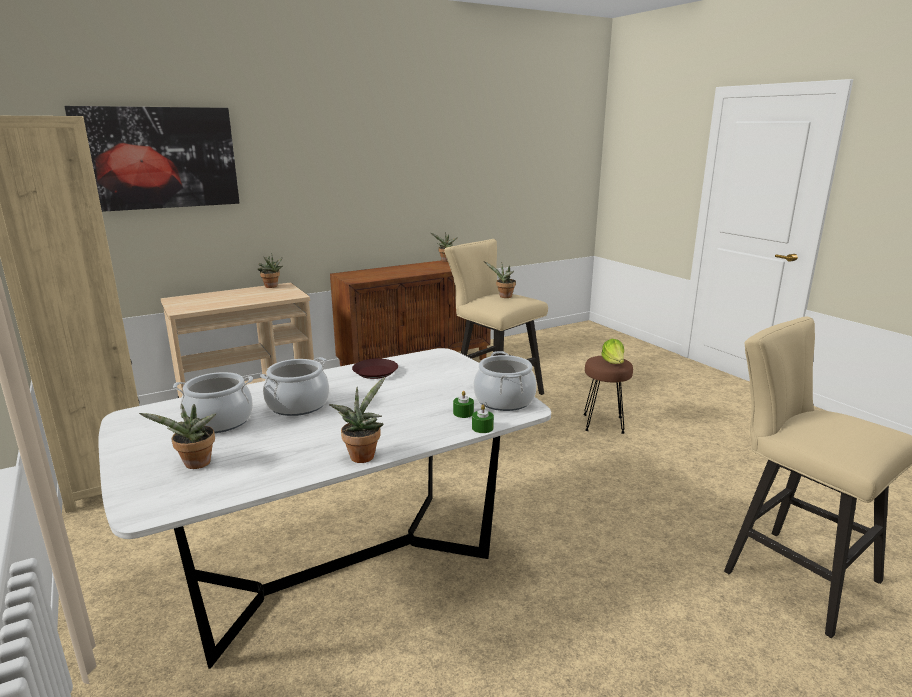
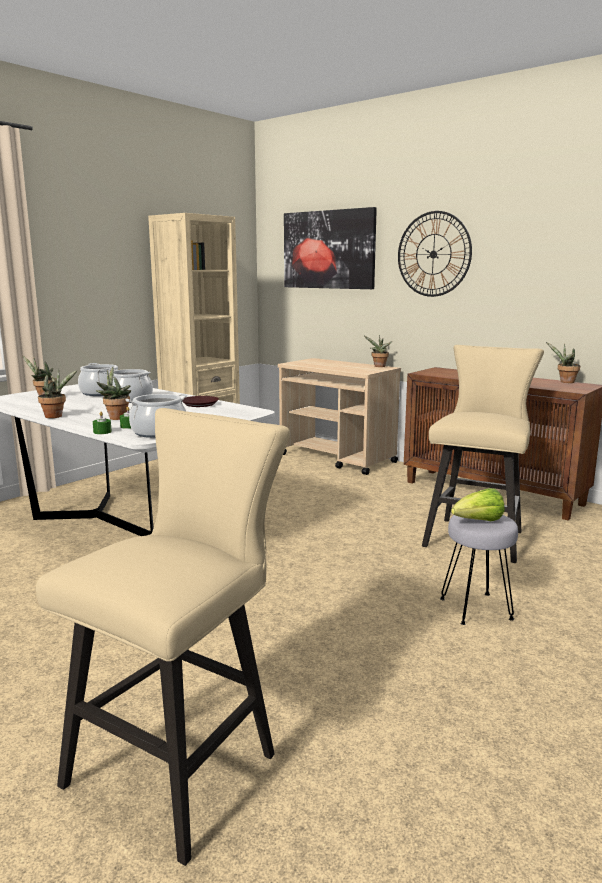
camera: 70 degrees right, 5 degrees down
potted plant [484,261,516,298] -> potted plant moved to [96,367,131,420]
brown stool [583,356,633,434] -> grey stool [440,515,518,625]
none -> wall clock [398,211,472,297]

